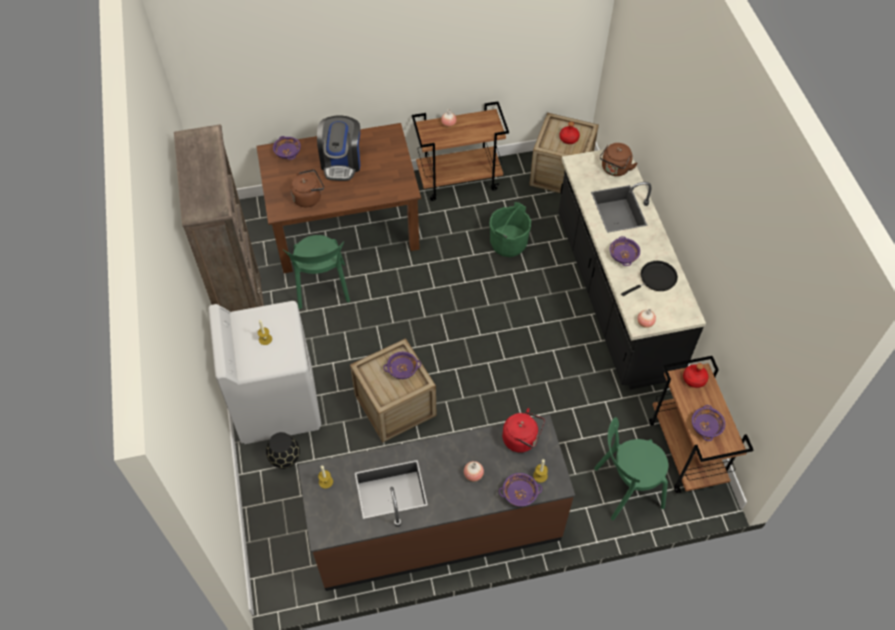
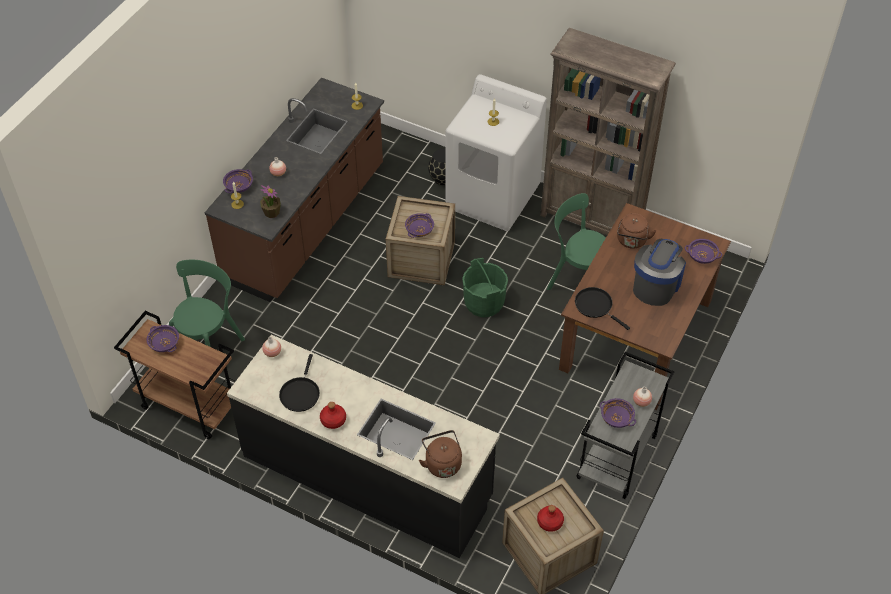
camera: 130 degrees right, 5 degrees down
coffee machine [317,115,360,181] -> coffee machine turned 75 degrees clockwise [633,239,686,306]
brown cart [412,101,509,201] -> grey cart [576,352,674,499]
green bucket [489,202,531,257] -> green bucket moved to [462,258,508,317]
red kettle [502,408,545,453] -> potted plant [260,185,281,218]
purple bowl [610,236,640,266] -> purple bowl moved to [600,398,636,428]
red bottle [683,363,708,388] -> red bottle moved to [320,402,346,429]
none -> black frying pan [575,287,630,330]

